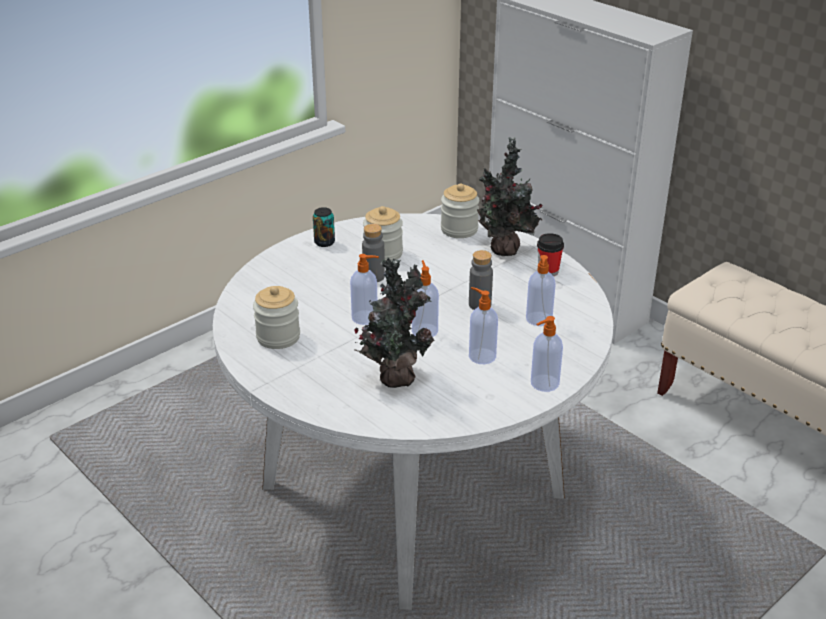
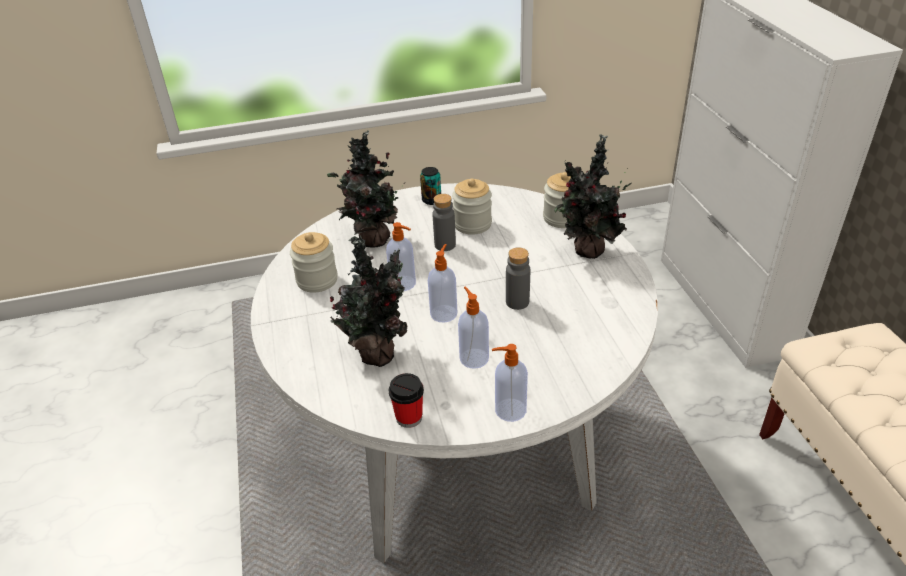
camera: 30 degrees right, 5 degrees up
soap dispenser [526,255,556,326] -> none
cup [537,233,564,276] -> cup moved to [389,373,424,428]
none -> potted plant [327,130,405,247]

